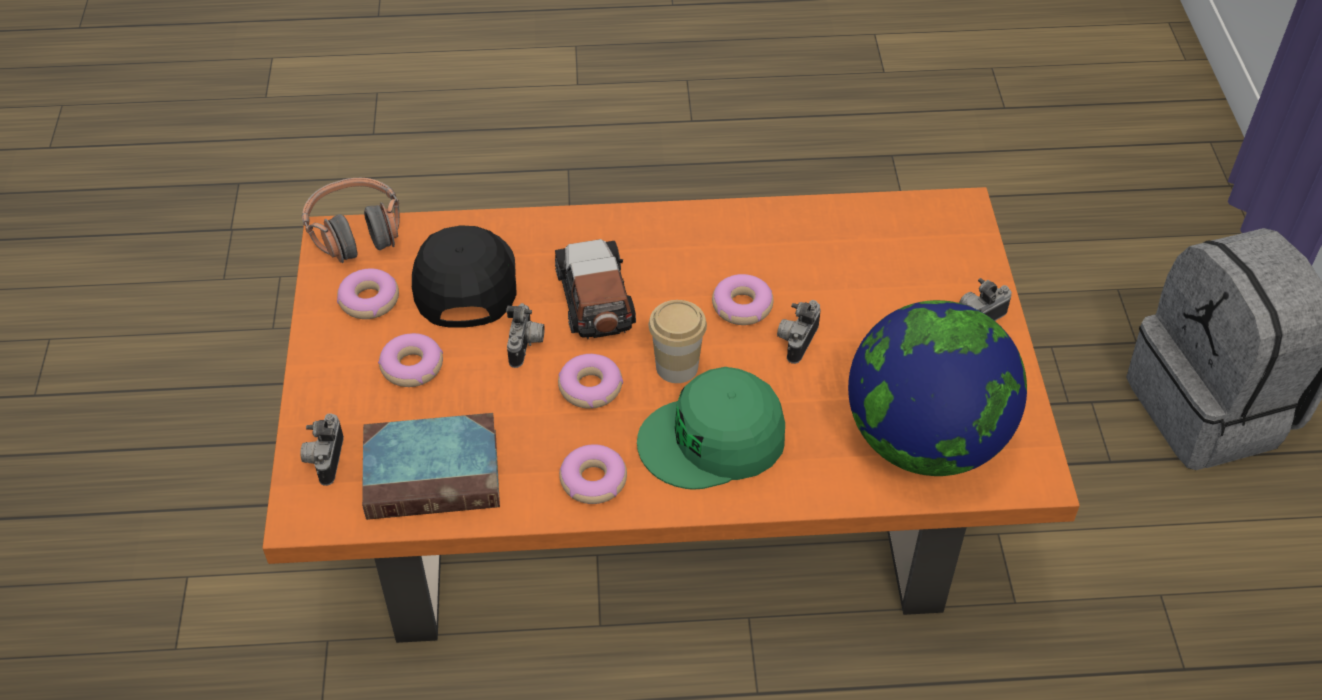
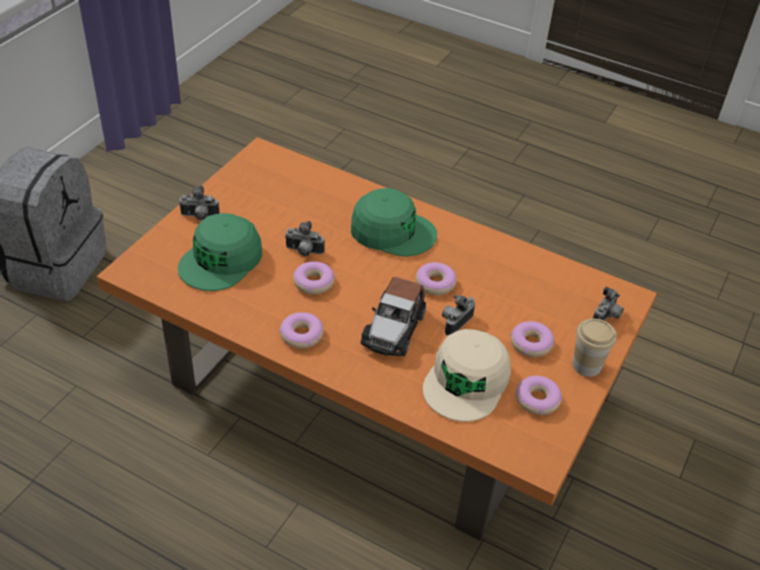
camera: 150 degrees left, 5 degrees down
headphones [302,178,400,263] -> none
book [362,413,500,520] -> none
black cap [412,225,517,328] -> beige cap [423,329,511,422]
donut [559,444,627,504] -> donut moved to [279,312,324,349]
cup [649,300,707,383] -> cup moved to [572,318,617,377]
camera [777,300,821,364] -> camera turned 45 degrees clockwise [285,221,325,256]
globe [848,300,1027,476] -> none
none -> green cap [178,213,262,291]

